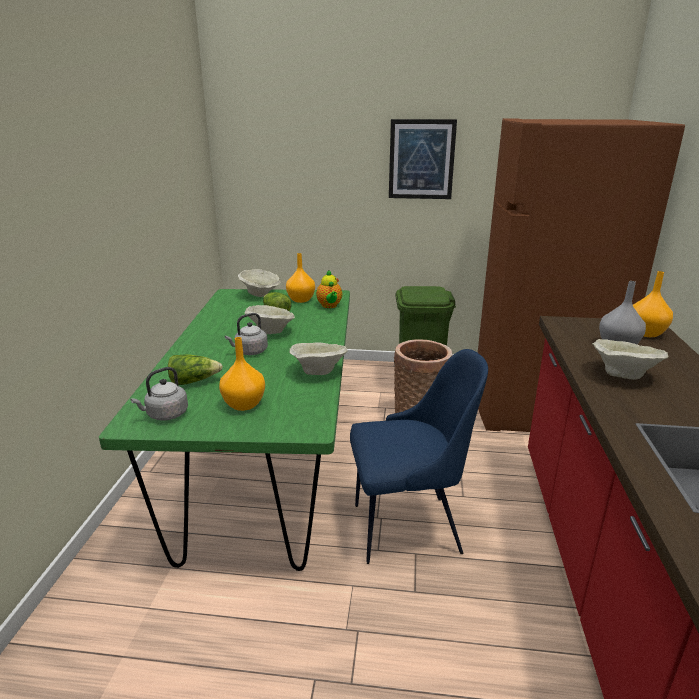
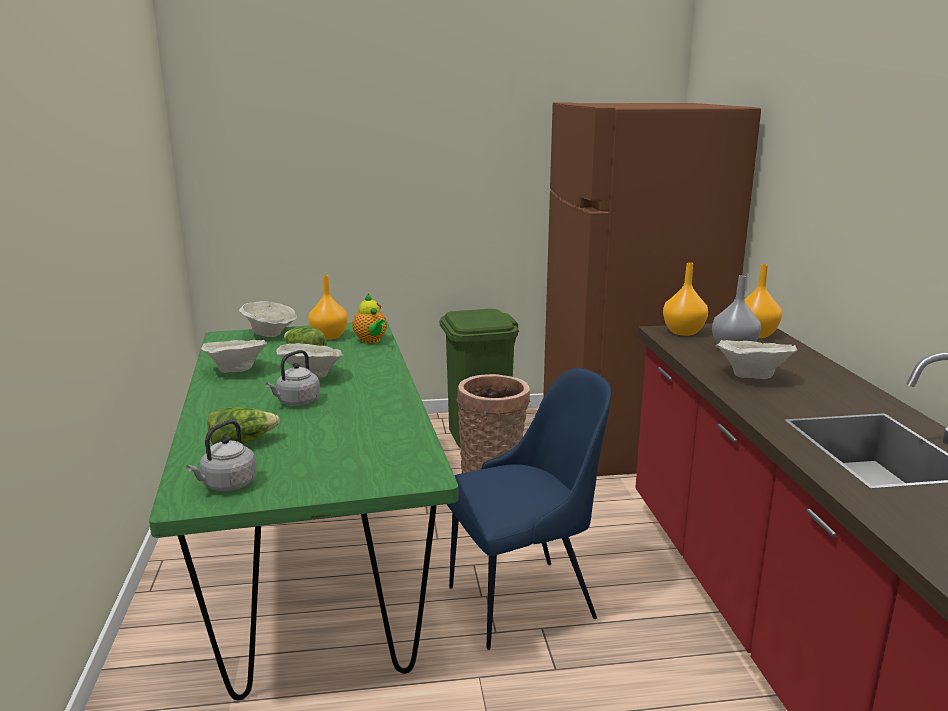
camera: 15 degrees left, 5 degrees down
orange vase [219,337,265,411] -> orange vase moved to [663,262,708,336]
beige bowl [289,342,348,375] -> beige bowl moved to [201,340,267,373]
picture [389,119,457,199] -> none

